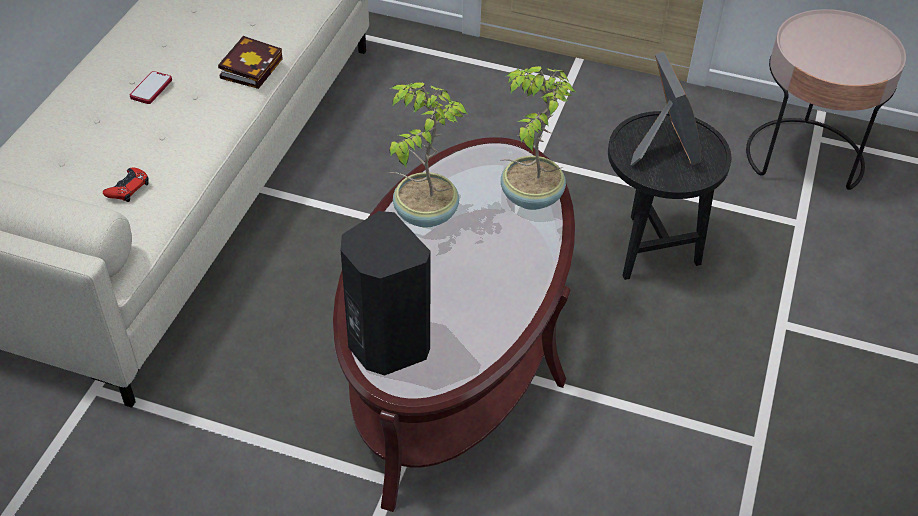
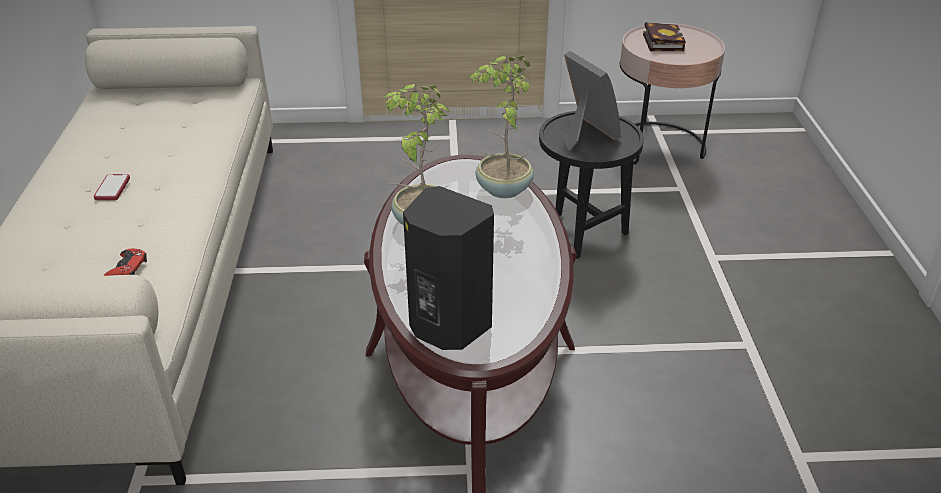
camera: 20 degrees left, 10 degrees down
book [218,36,283,89] -> book moved to [643,22,686,51]

